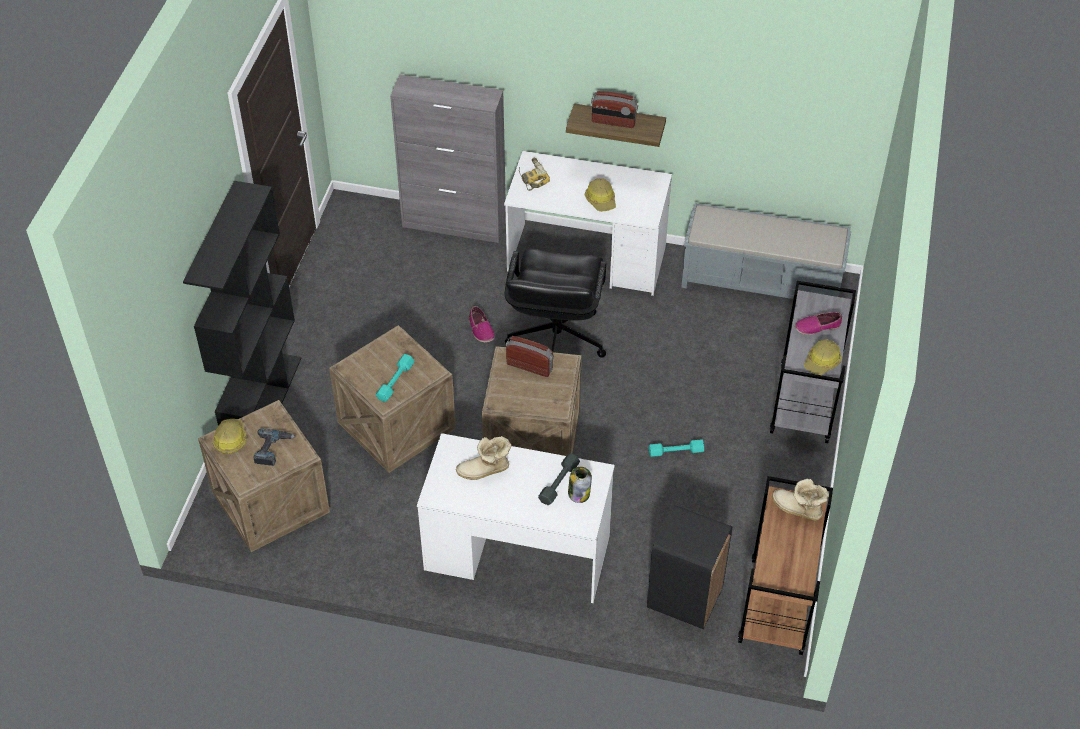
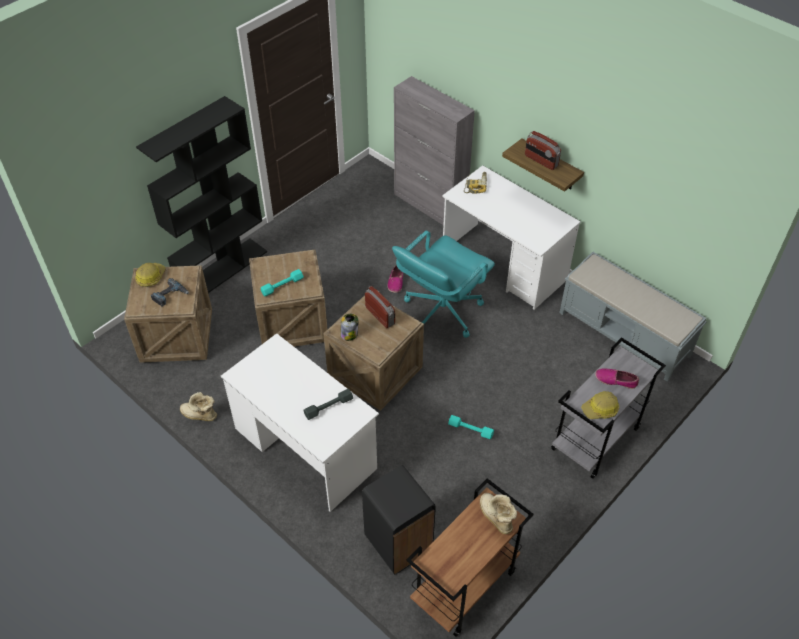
camera: 30 degrees right, 0 degrees up
boot [456,436,512,480] -> boot moved to [180,392,217,421]
black office chair [505,249,606,358] -> turquoise office chair [392,230,495,338]
jar [568,467,592,503] -> jar moved to [340,314,359,341]
hard hat [585,178,616,212] -> none

